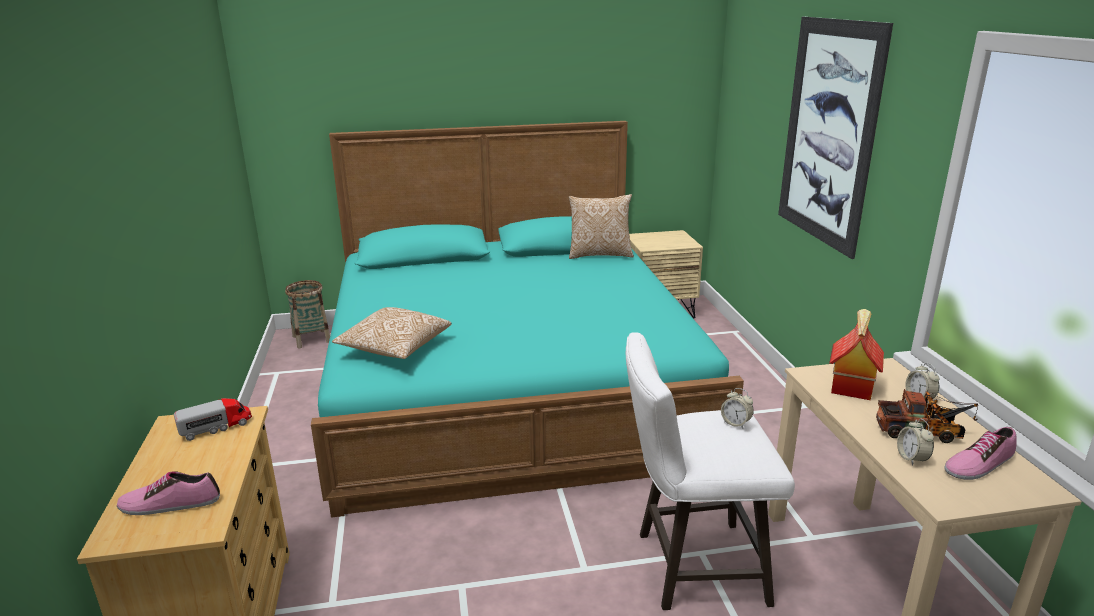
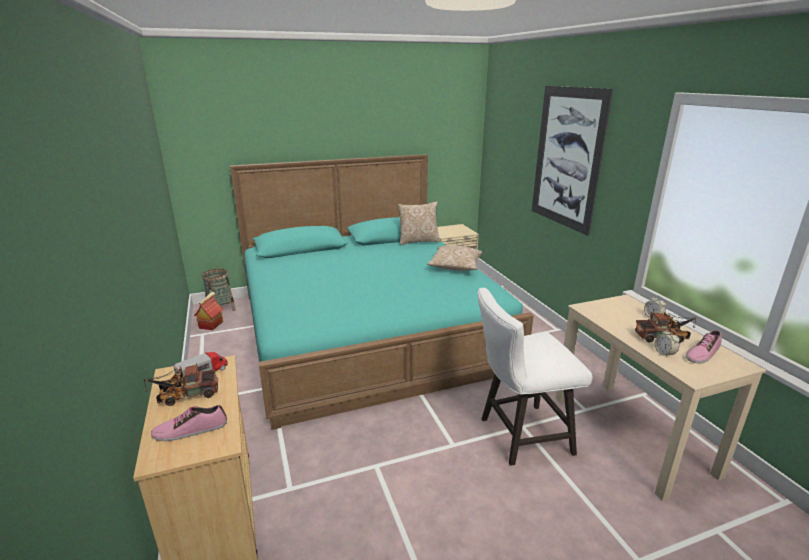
camera: 10 degrees left, 0 degrees up
pillow [332,307,451,359] -> pillow moved to [427,245,483,271]
alarm clock [721,388,754,428] -> none
toy house [829,309,884,400] -> toy house moved to [194,292,223,330]
none -> toy truck [144,363,218,406]

